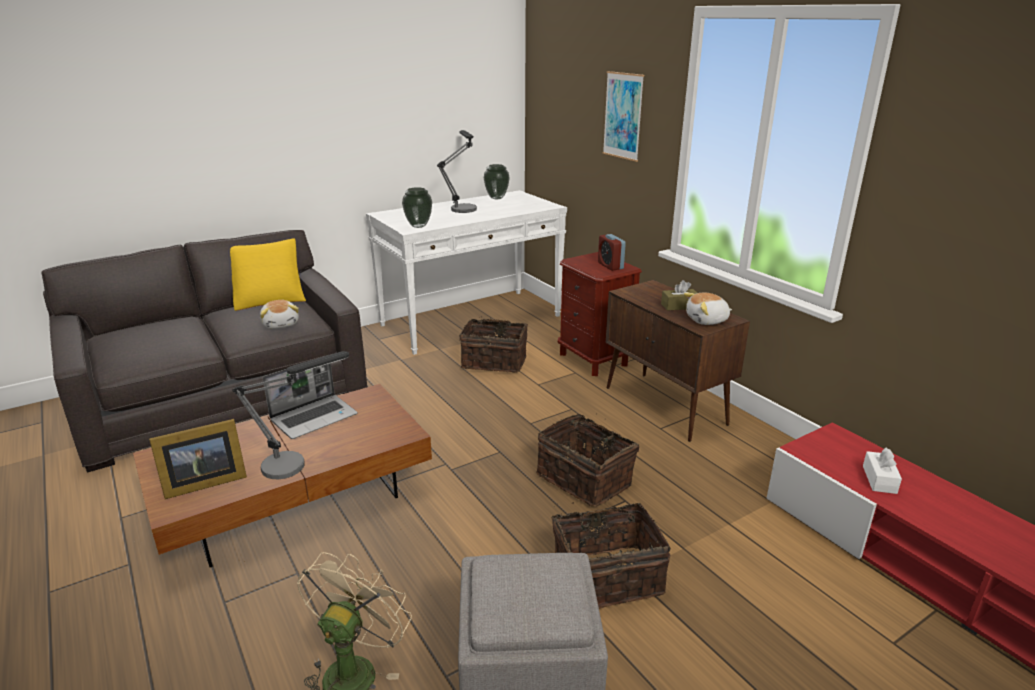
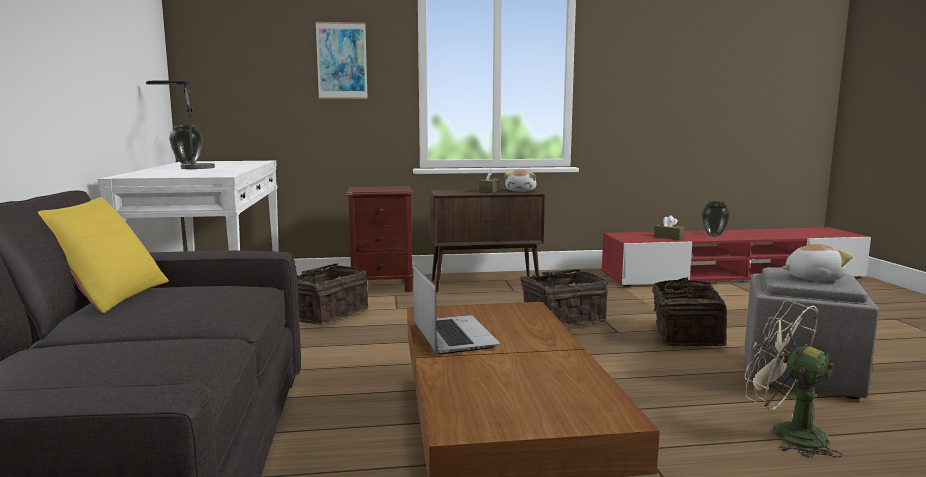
camera: 65 degrees left, 15 degrees down
picture frame [149,419,247,499] -> none
table lamp [232,351,349,479] -> none
plush toy [260,300,299,329] -> plush toy moved to [782,244,854,281]
vase [402,187,432,228] -> vase moved to [701,201,730,236]
alarm clock [598,234,626,271] -> none
white tissue box [863,448,902,494] -> brown tissue box [654,215,684,240]

